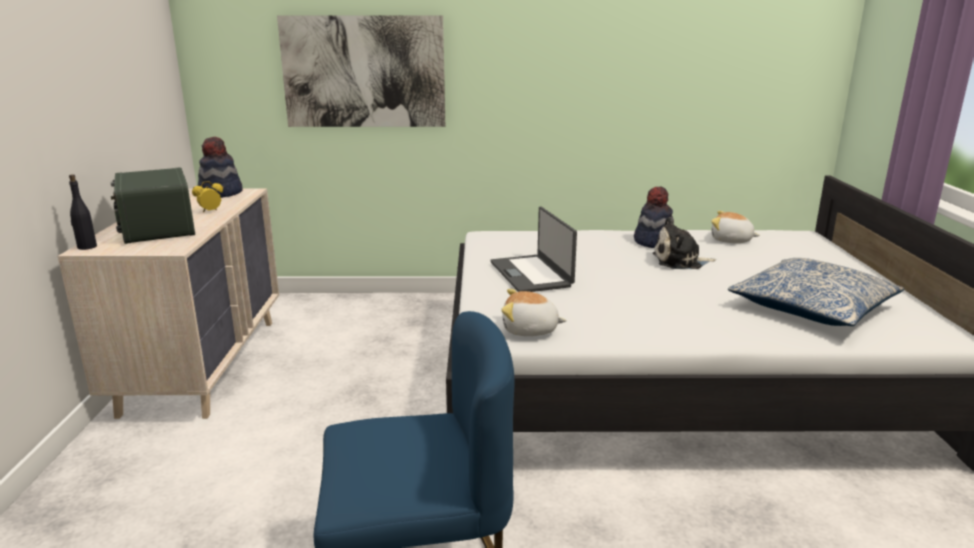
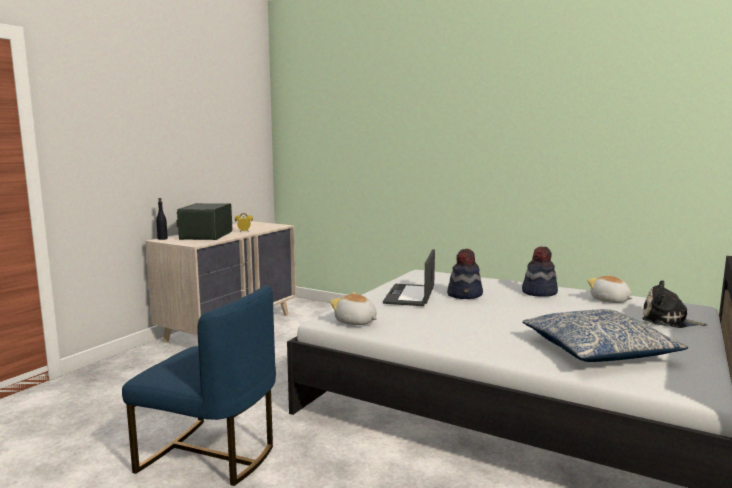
camera: 30 degrees right, 10 degrees down
hat [198,137,243,198] -> hat moved to [447,249,483,299]
picture [277,15,445,127] -> none
plush toy [652,217,716,269] -> plush toy moved to [642,280,707,328]

